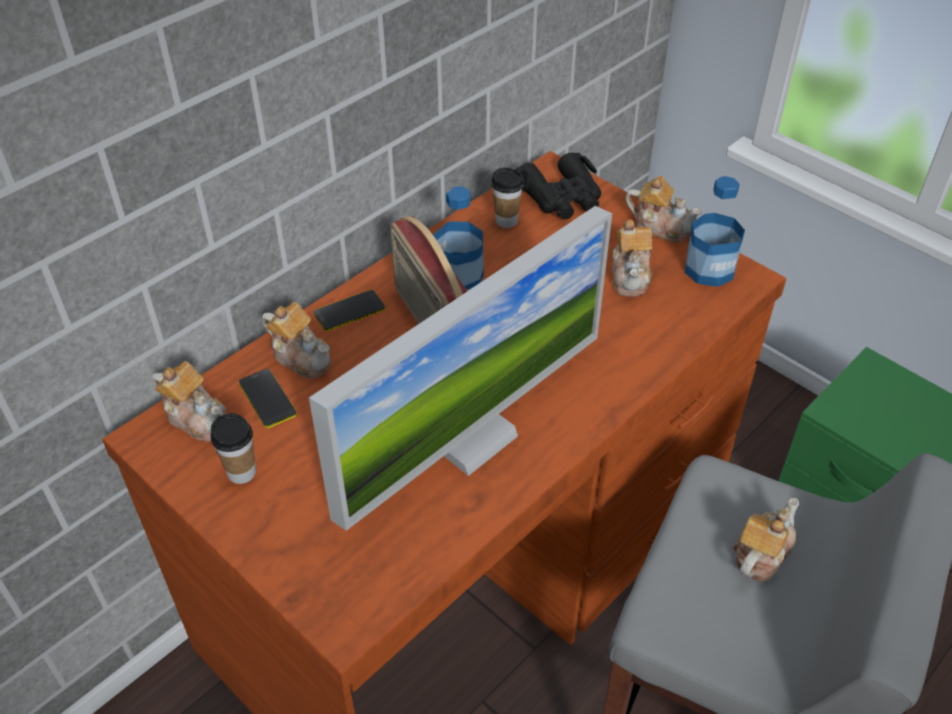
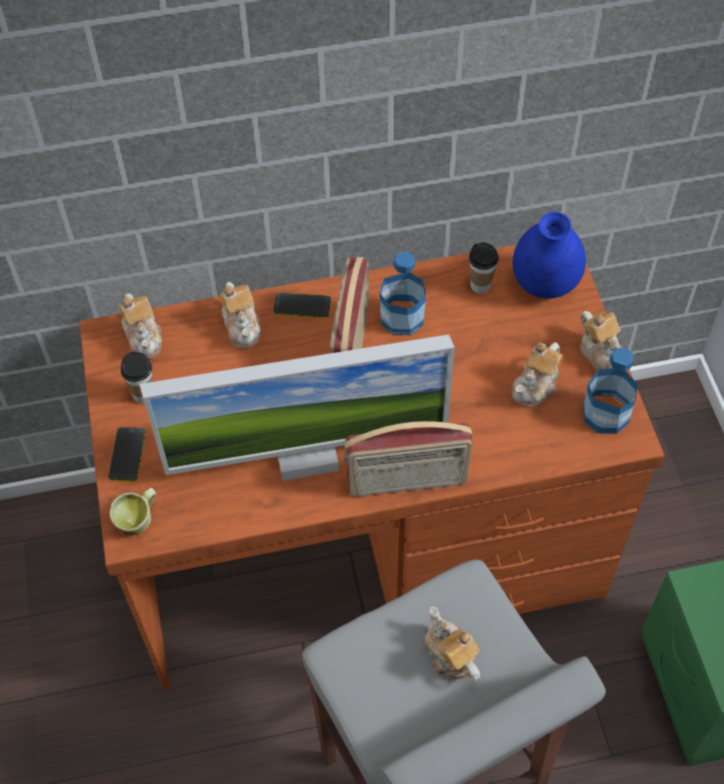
camera: 35 degrees right, 10 degrees up
phone [239,369,297,428] -> phone moved to [108,427,146,482]
black binoculars [515,152,601,220] -> blue vase [513,212,586,299]
teapot [733,498,799,581] -> teapot turned 105 degrees counterclockwise [424,607,480,682]
none -> mug [110,488,156,536]
none -> radio [344,421,472,497]

